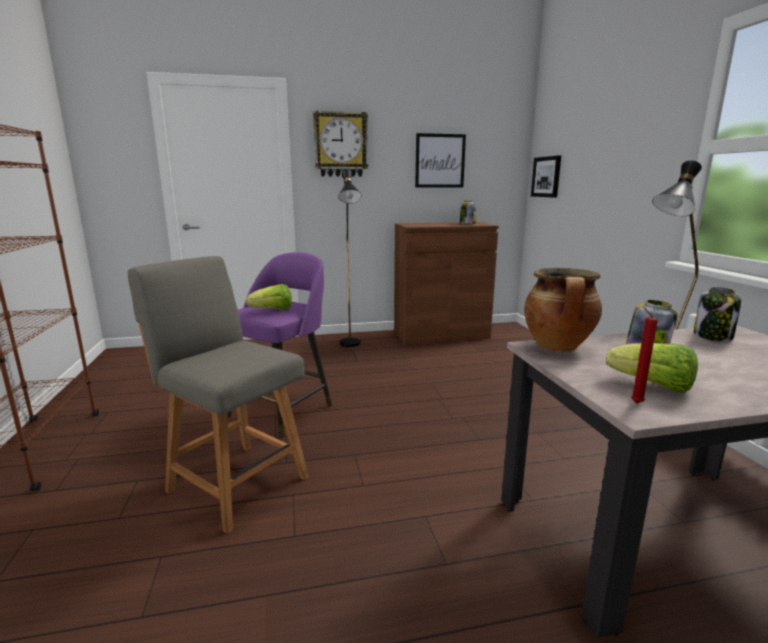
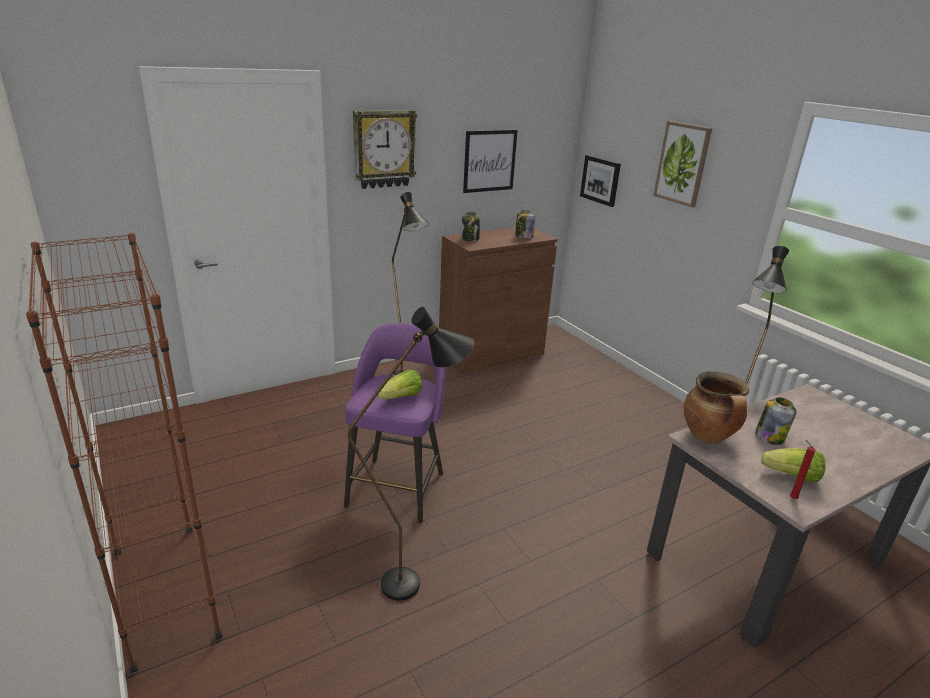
camera: 20 degrees left, 10 degrees up
grey chair [128,256,309,534] -> black floor lamp [348,307,474,601]
jar [694,287,741,342] -> jar moved to [462,212,480,242]
none -> picture [653,121,712,207]

